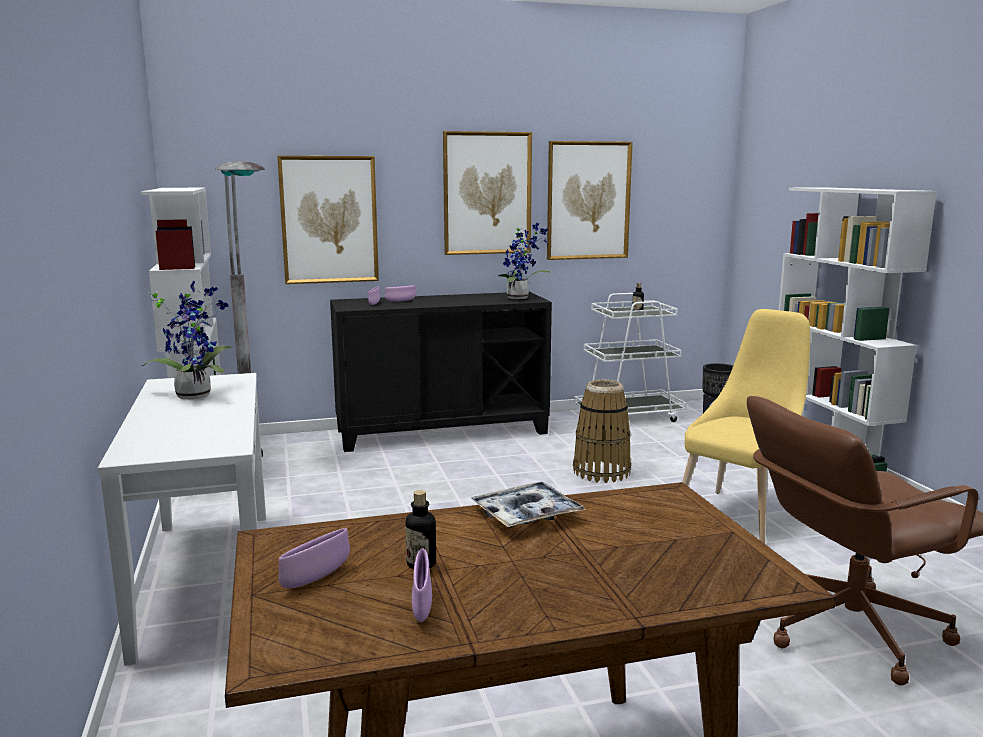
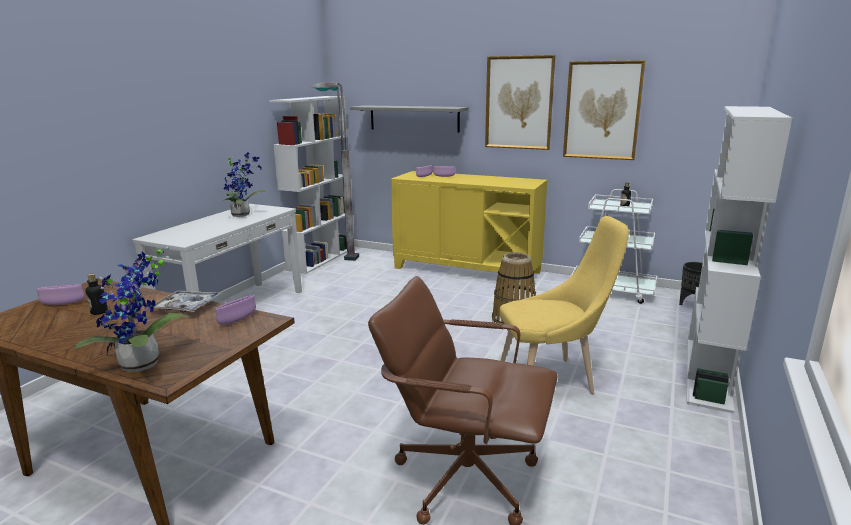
camera: 40 degrees right, 5 degrees up
picture [277,156,379,284] -> grey shelf [350,105,469,132]
black cabinet [330,292,552,452] -> yellow cabinet [391,171,547,286]
purple bowl [412,548,432,622] -> purple bowl moved to [216,295,256,325]
potted plant [498,223,552,299] -> potted plant moved to [75,246,191,372]

